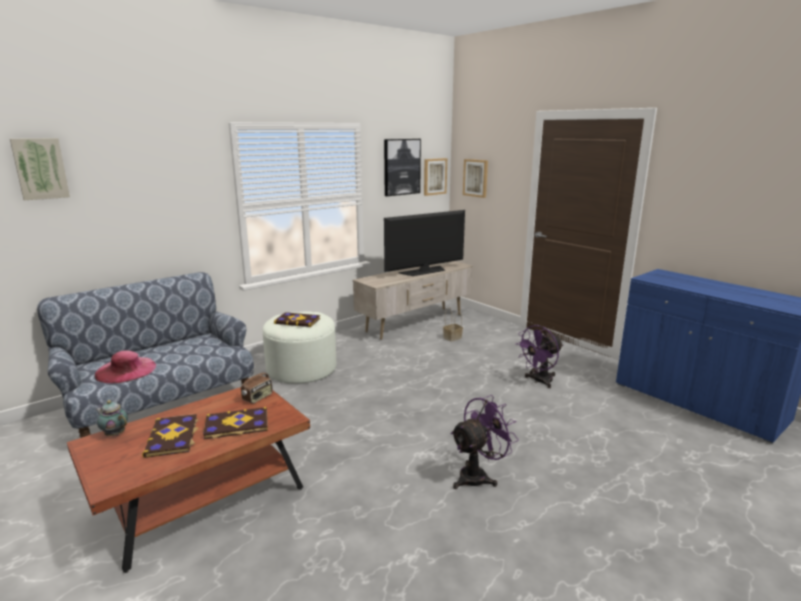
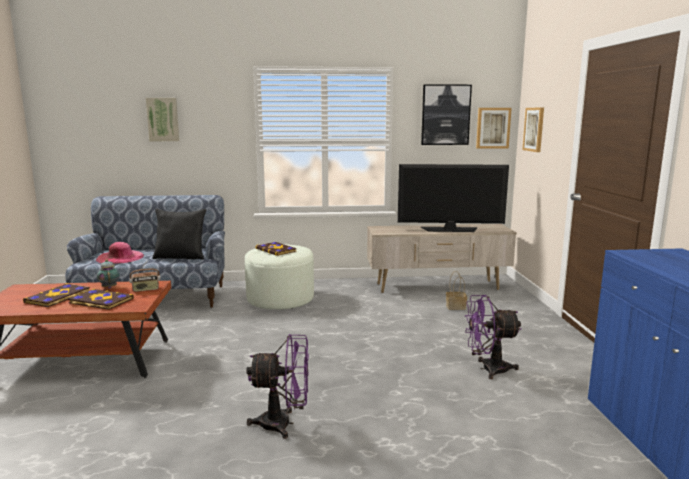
camera: 35 degrees right, 5 degrees down
picture [10,138,70,200] -> picture moved to [146,98,179,141]
teapot [95,400,128,436] -> teapot moved to [97,259,120,289]
none -> black pillow [152,209,206,259]

